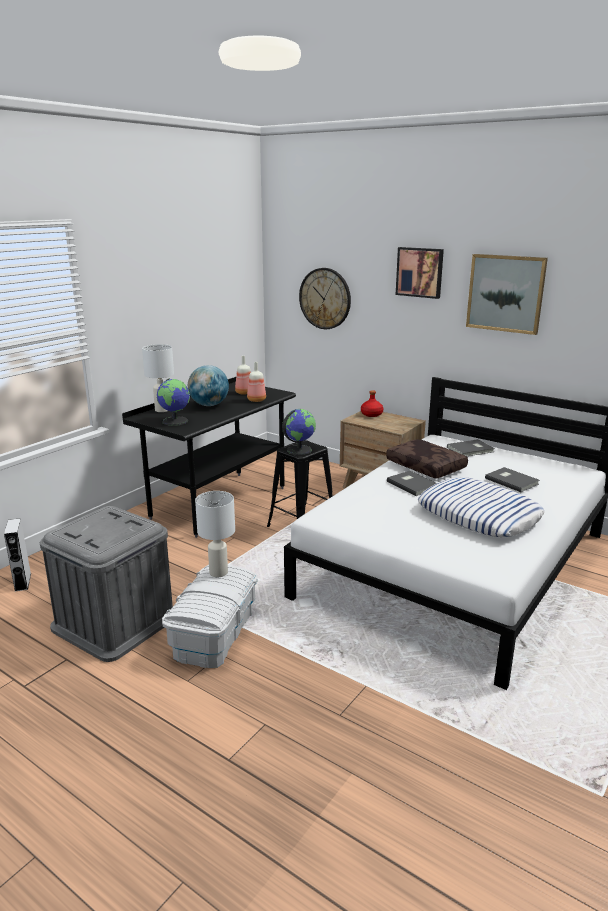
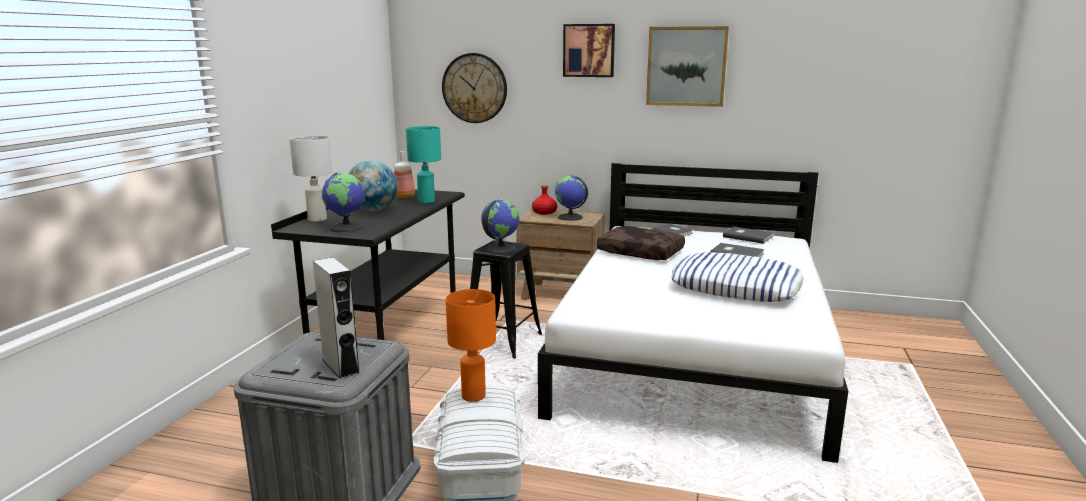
camera: 20 degrees left, 5 degrees down
grey speaker [4,518,31,592] -> grey speaker moved to [313,257,360,379]
white table lamp [195,491,235,577] -> orange table lamp [446,289,496,402]
bottle [247,362,266,402] -> turquoise table lamp [406,126,441,203]
grey book [387,471,436,496] -> grey book moved to [723,227,773,244]
none -> globe [555,176,588,221]

